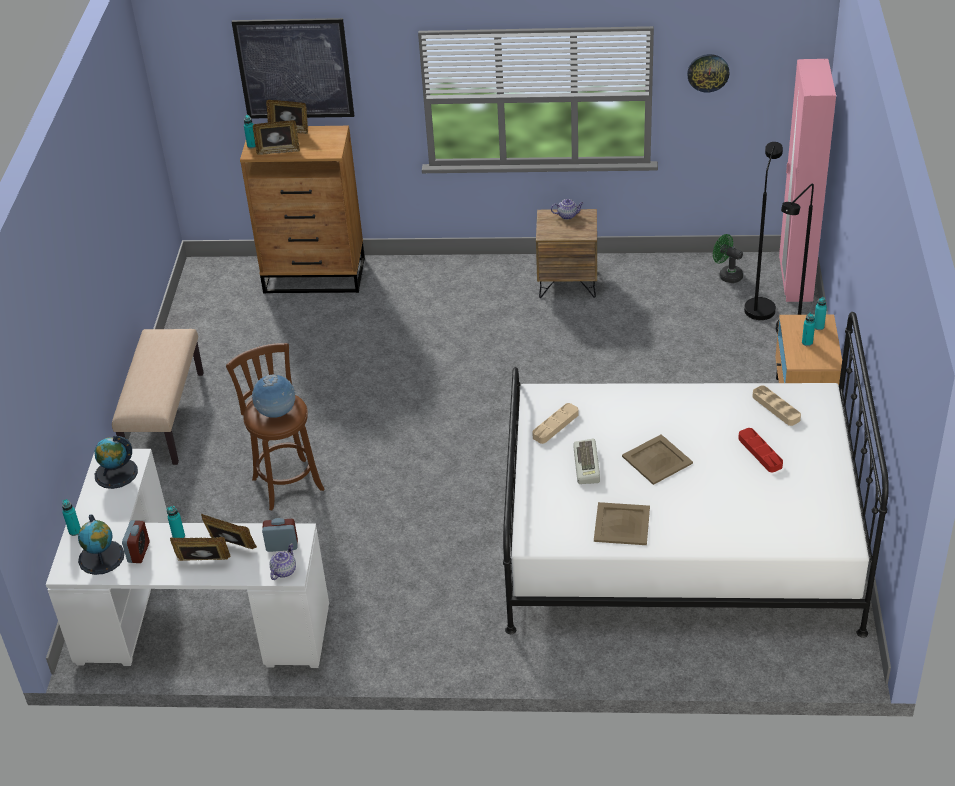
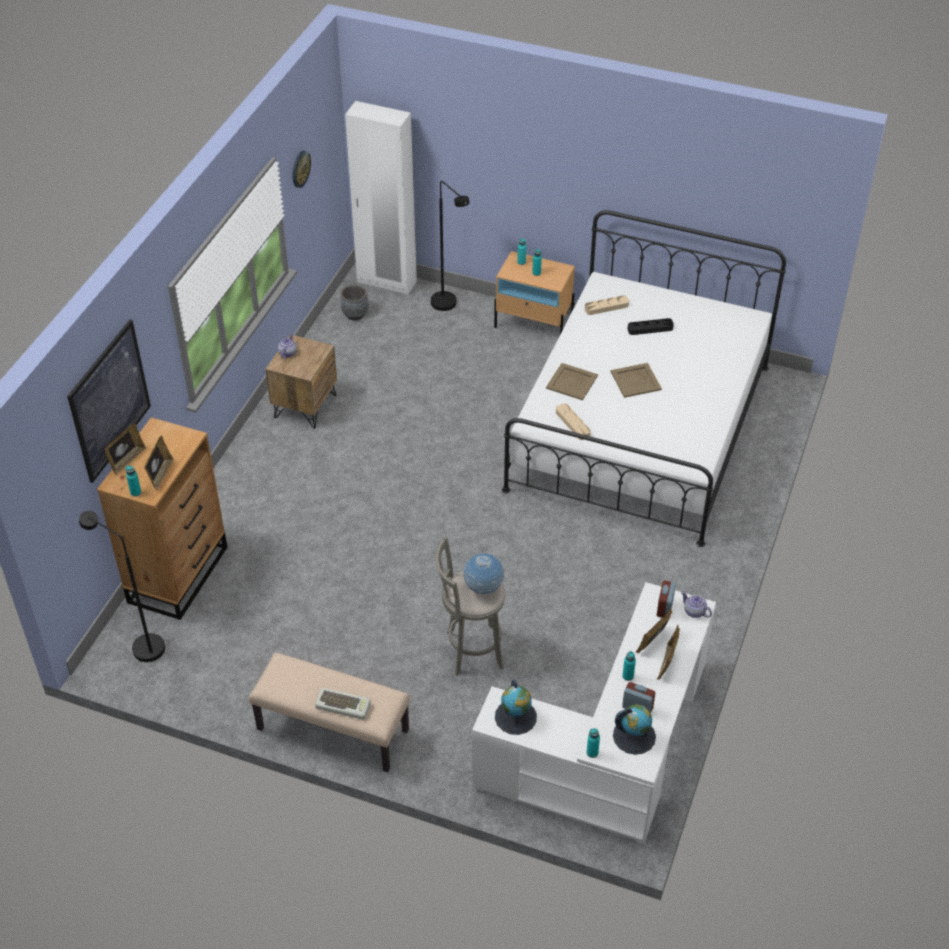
camera: 75 degrees left, 5 degrees up
brown stool [226,343,325,511] -> grey stool [436,537,506,675]
keyboard [573,439,600,484] -> keyboard moved to [315,688,371,720]
beige tray [594,502,650,545] -> beige tray moved to [546,363,598,400]
green fan [713,234,743,283] -> grey planter [340,285,368,320]
red tray [738,428,783,472] -> black tray [627,318,674,335]
black floor lamp [744,142,783,320] -> black floor lamp moved to [79,511,165,662]
pink wardrobe [779,59,836,302] -> white wardrobe [345,101,417,295]

